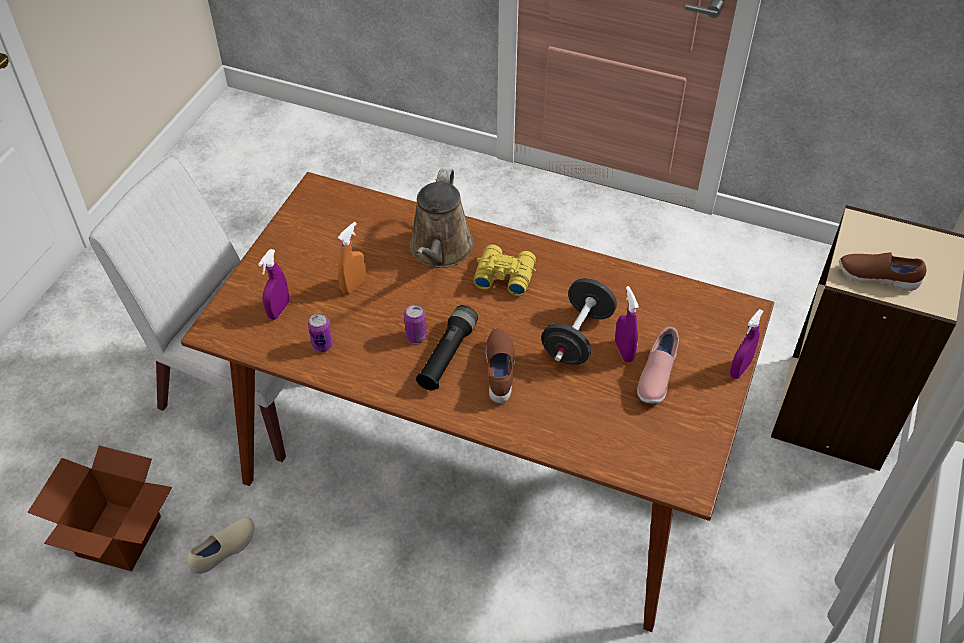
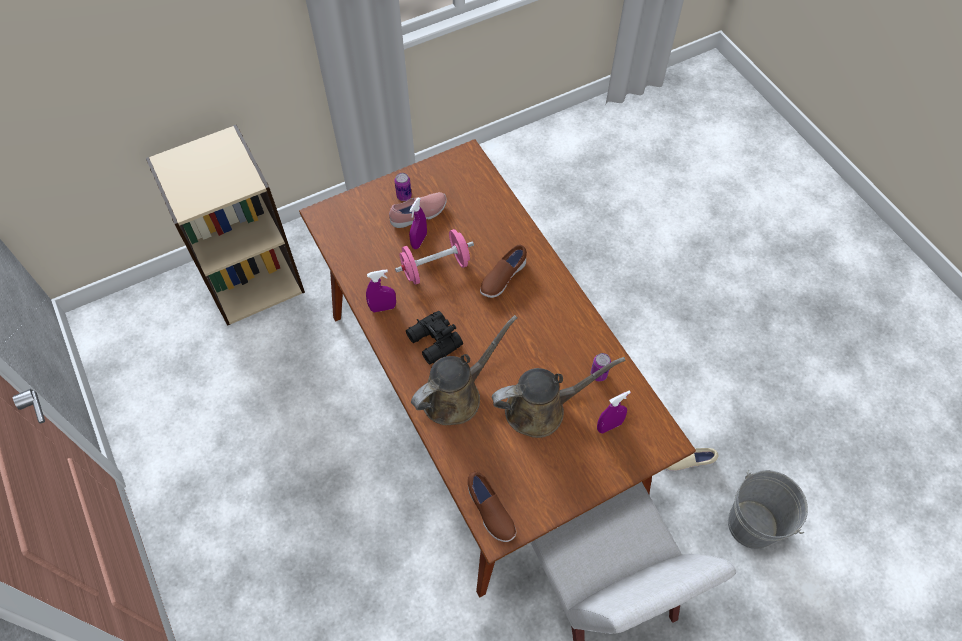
camera: 140 degrees left, 10 degrees up
cardboard box [27,446,172,571] -> grey bucket [728,470,808,549]
orange spray bottle [338,222,366,294] -> brown watering can [492,357,626,438]
can [404,304,427,343] -> can moved to [394,173,412,201]
black flashlight [416,305,478,390] -> none
yellow binoculars [474,245,536,296] -> black binoculars [406,311,463,365]
black dumbbell [541,278,617,365] -> pink dumbbell [395,229,474,285]
purple spray bottle [730,309,764,379] -> purple spray bottle moved to [366,269,396,312]
brown shoe [839,252,926,291] -> brown shoe moved to [468,472,516,542]

